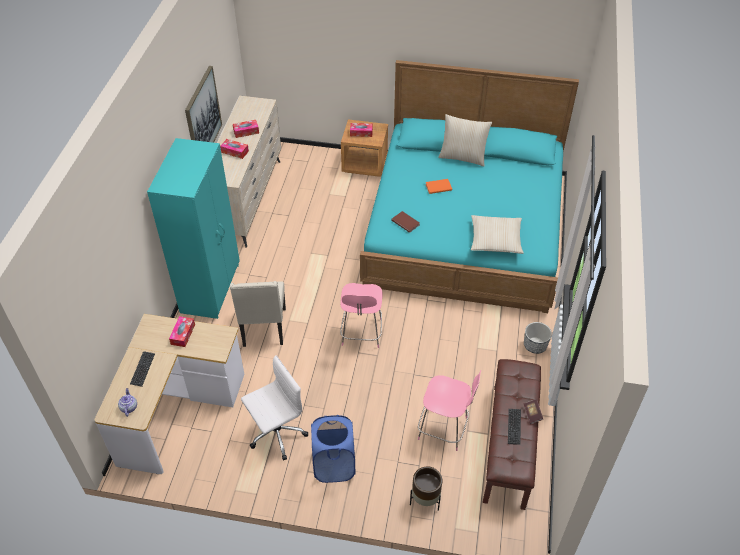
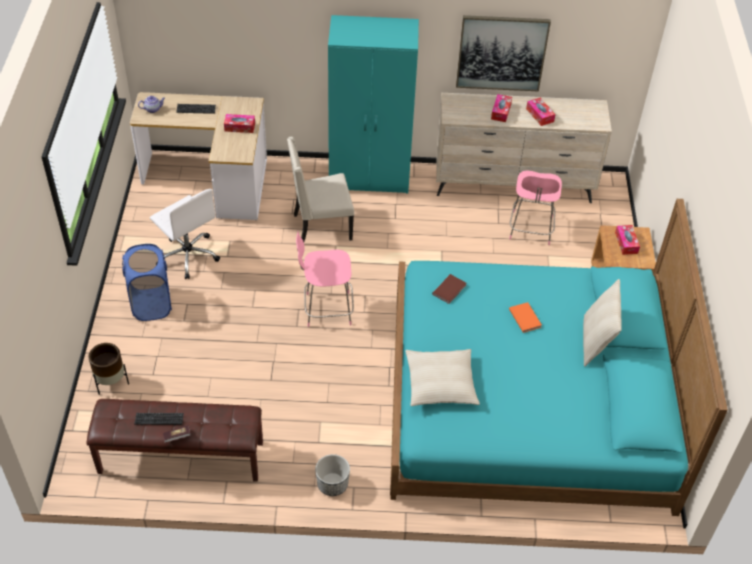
camera: 80 degrees right, 0 degrees up
pink chair [418,371,481,451] -> pink chair moved to [509,170,562,245]

